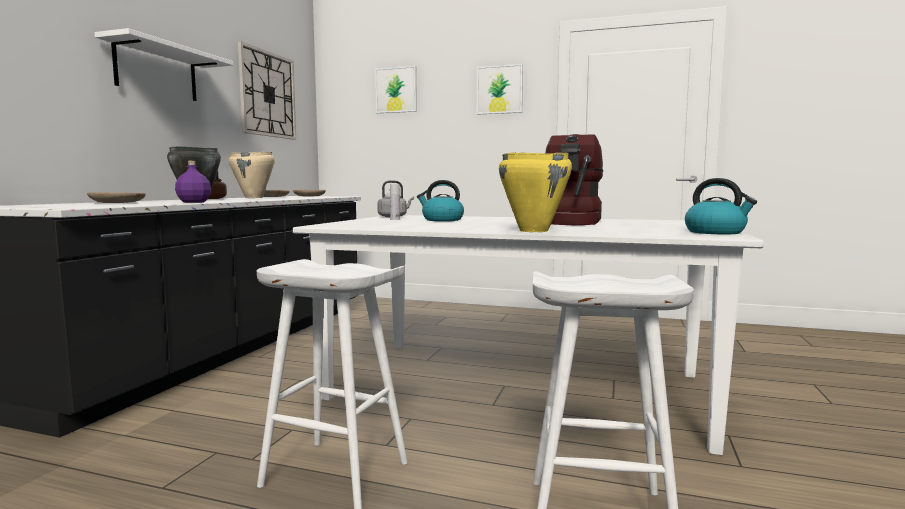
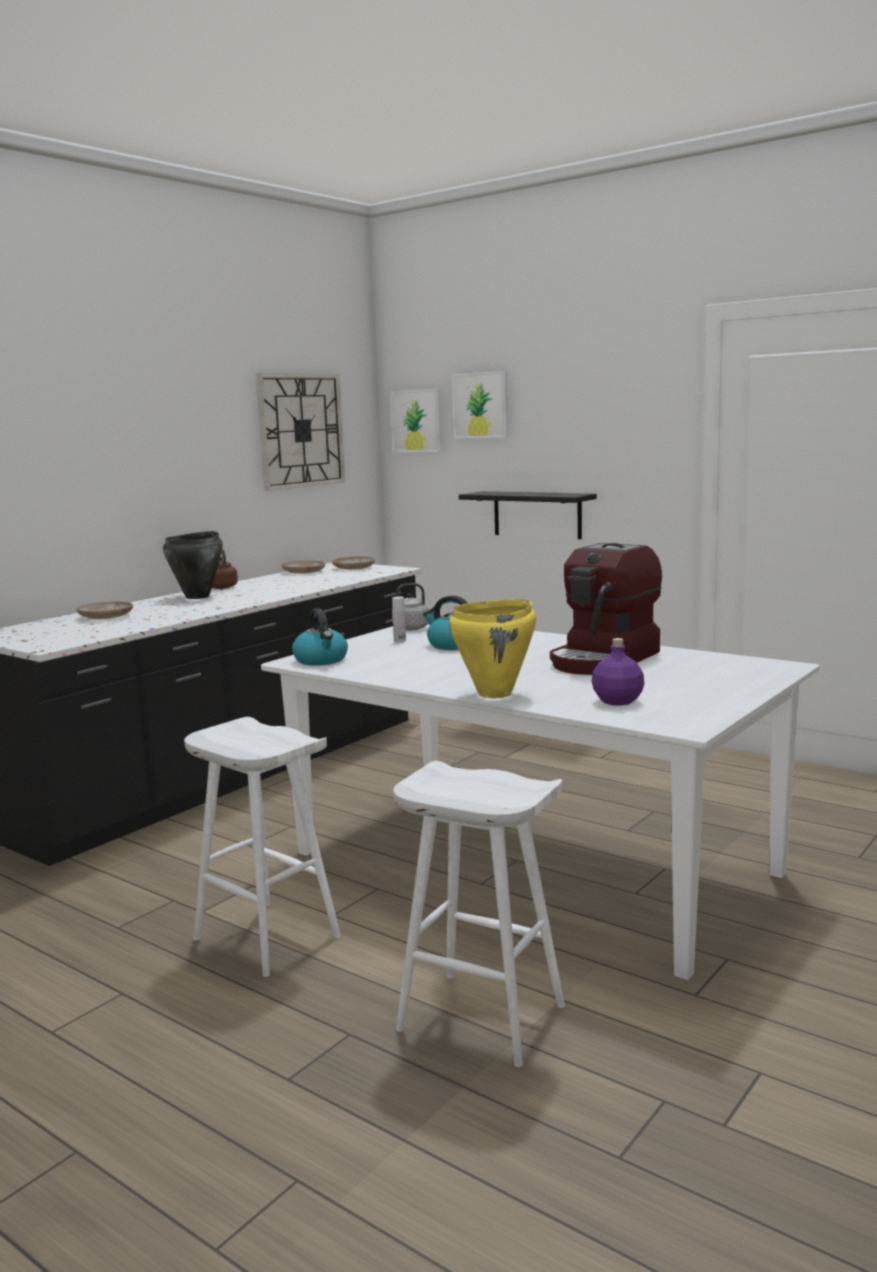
camera: 20 degrees right, 5 degrees up
white shelf [94,28,233,101] -> none
purple bottle [175,161,211,203] -> purple bottle moved to [592,638,645,706]
beige cooking pot [229,152,275,198] -> none
picture [477,64,523,115] -> picture moved to [390,389,442,452]
kettle [685,178,757,234] -> kettle moved to [292,608,348,666]
none -> black shelf [459,491,597,539]

